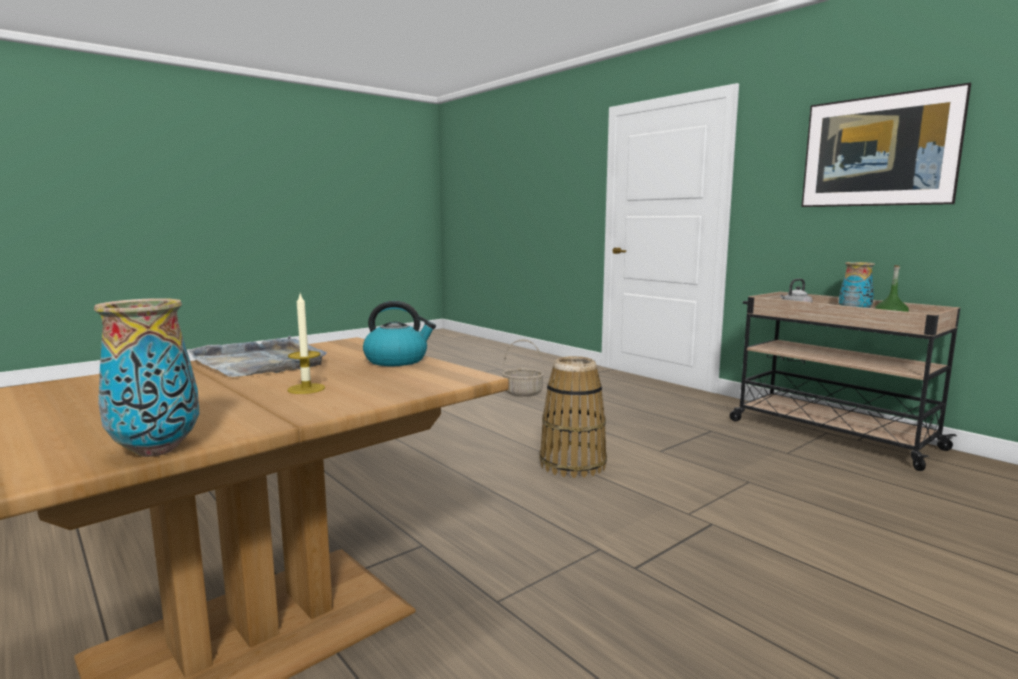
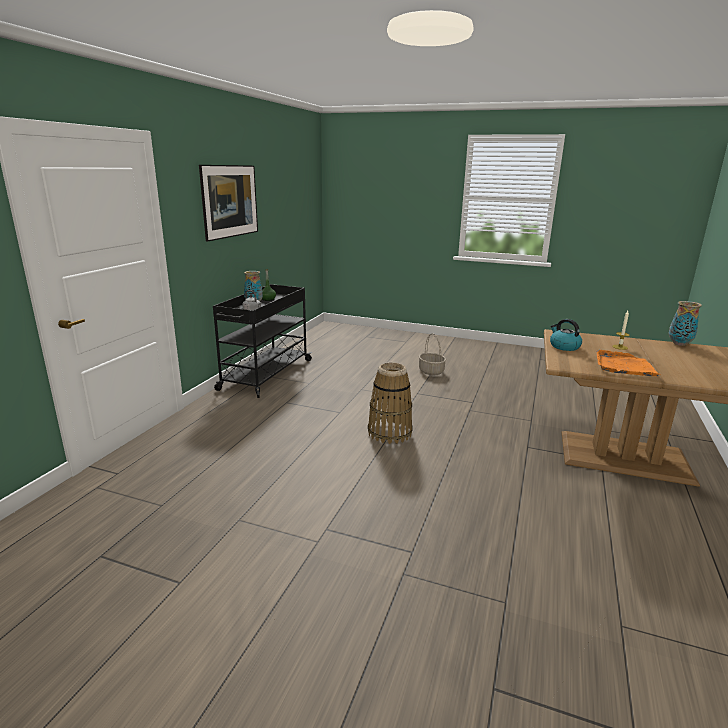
camera: 120 degrees left, 10 degrees up
grey tray [188,336,327,377] -> orange tray [596,350,662,376]
basket [502,339,544,397] -> basket moved to [419,333,446,375]
beige cart [729,292,960,471] -> black cart [213,284,313,398]

